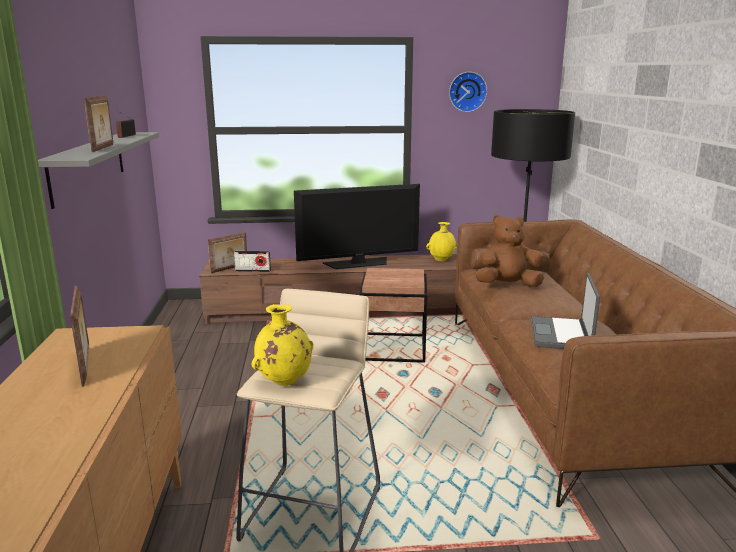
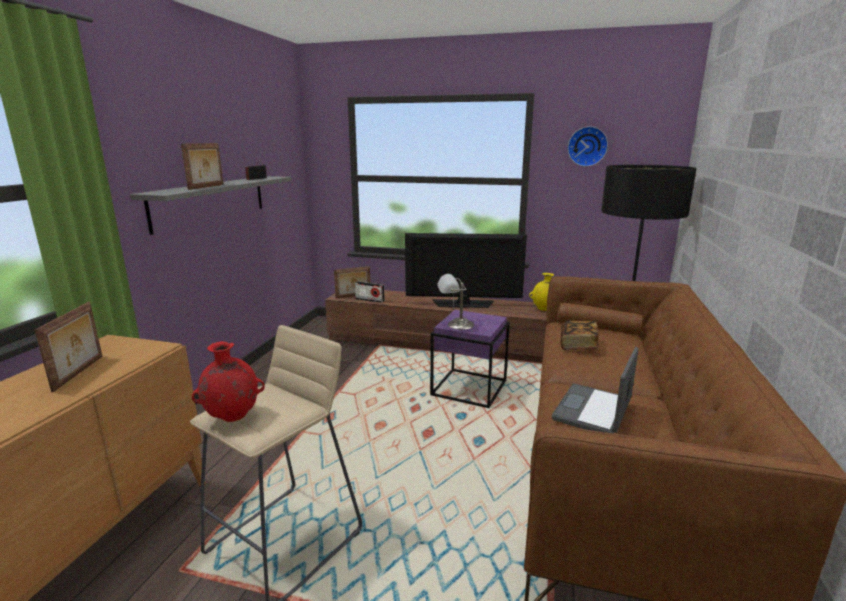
camera: 20 degrees right, 0 degrees up
yellow vase [252,304,313,386] -> red vase [192,341,265,422]
brown side table [359,268,427,363] -> purple side table [430,310,510,408]
brown plush toy [476,215,544,287] -> book [560,321,599,350]
none -> white table lamp [437,274,474,330]

